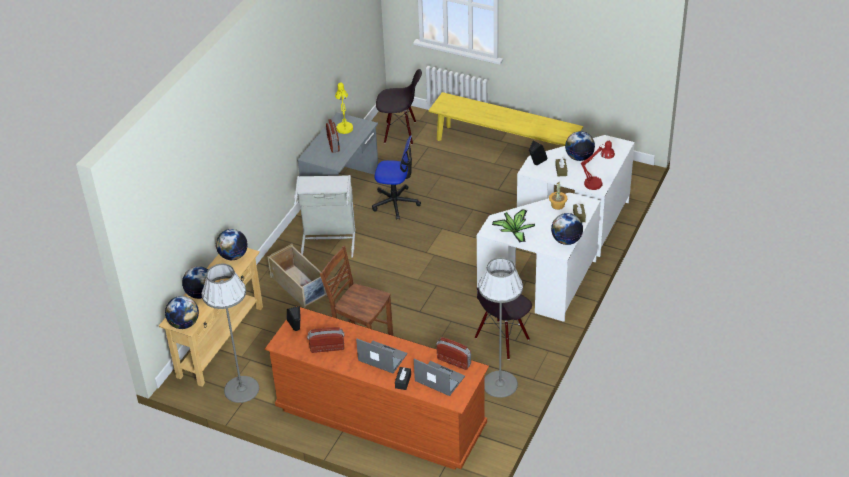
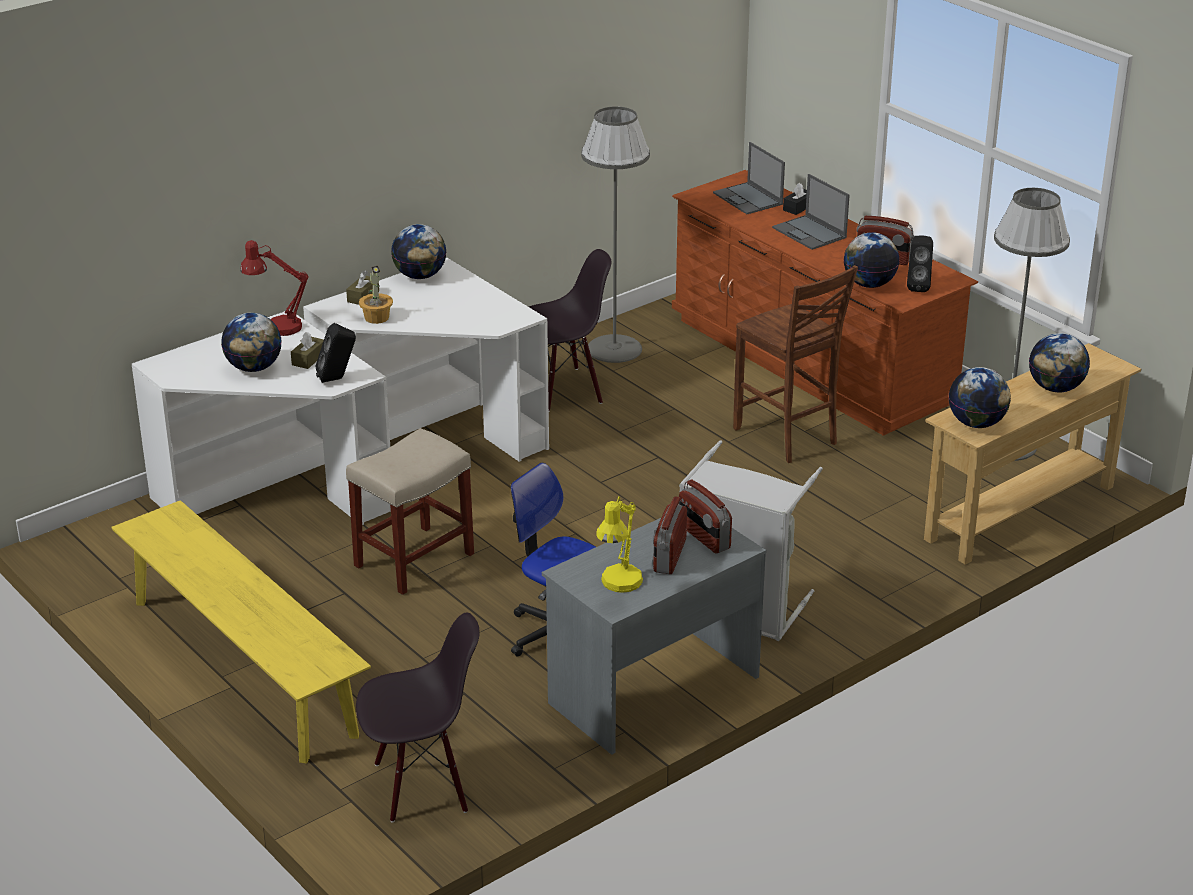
camera: 155 degrees left, 10 degrees down
globe [165,296,199,329] -> globe moved to [844,232,900,288]
beige storage box [267,244,327,308] -> none
black chair [376,69,422,145] -> black chair turned 135 degrees clockwise [356,613,480,822]
radio [437,337,471,370] -> radio moved to [679,480,732,554]
potted plant [492,209,535,242] -> none
none -> beige stool [346,428,474,595]

